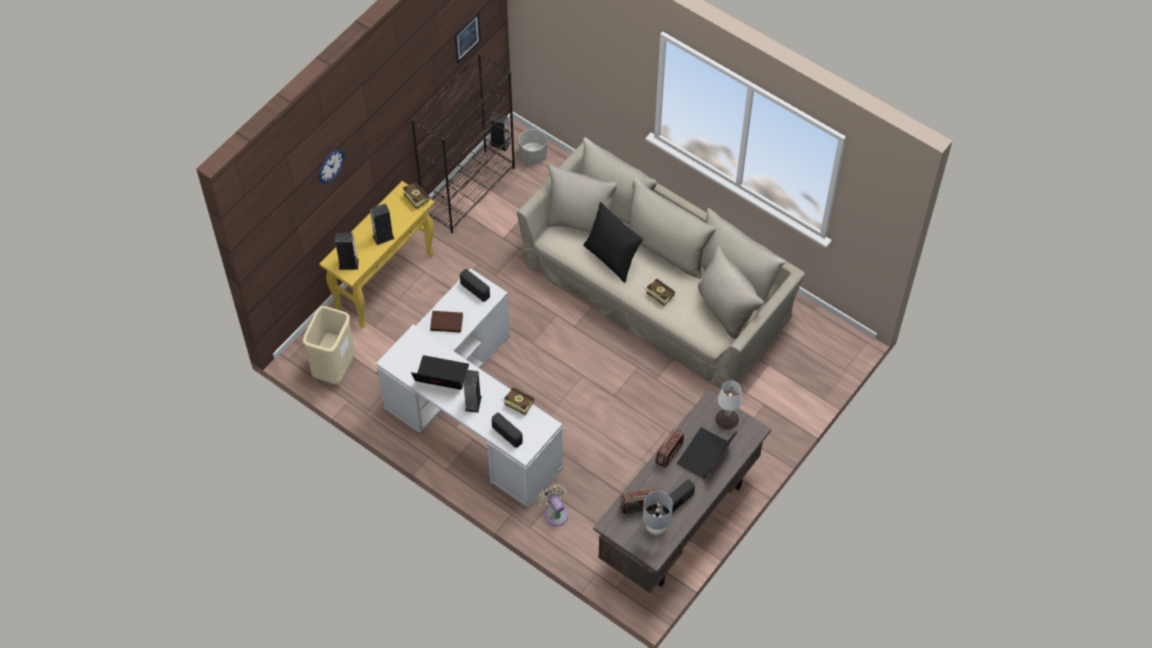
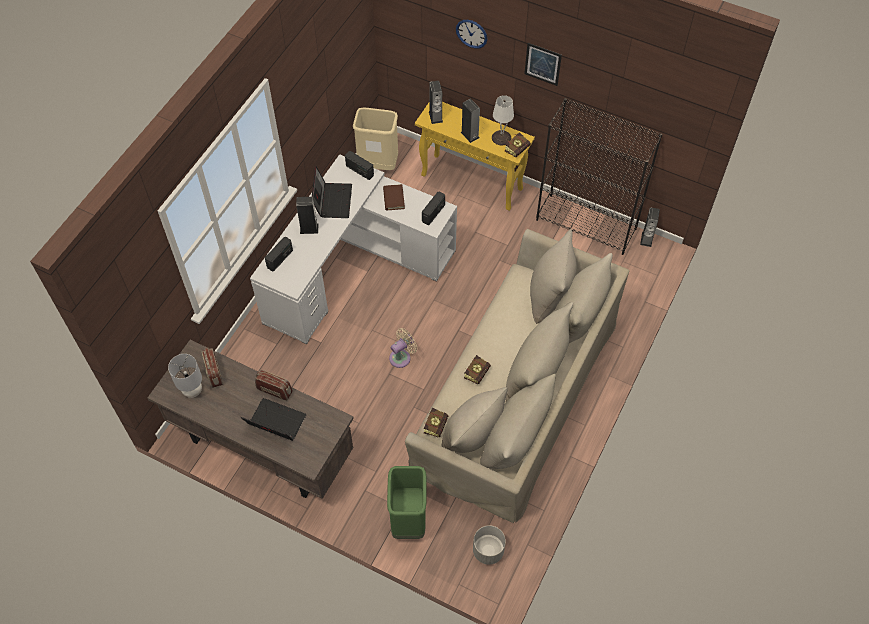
camera: 80 degrees right, 0 degrees up
picture [454,12,481,64] -> picture moved to [524,43,562,86]
book [501,387,534,415] -> book moved to [424,408,448,437]
grey planter [519,129,547,165] -> grey planter moved to [473,525,506,565]
beige fan [537,484,568,526] -> beige fan moved to [389,328,417,368]
black pillow [583,202,643,283] -> none
radio [662,479,695,514] -> radio moved to [345,151,374,180]
white table lamp [716,380,742,429] -> white table lamp moved to [492,95,514,145]
none -> green trash can [387,466,427,539]

